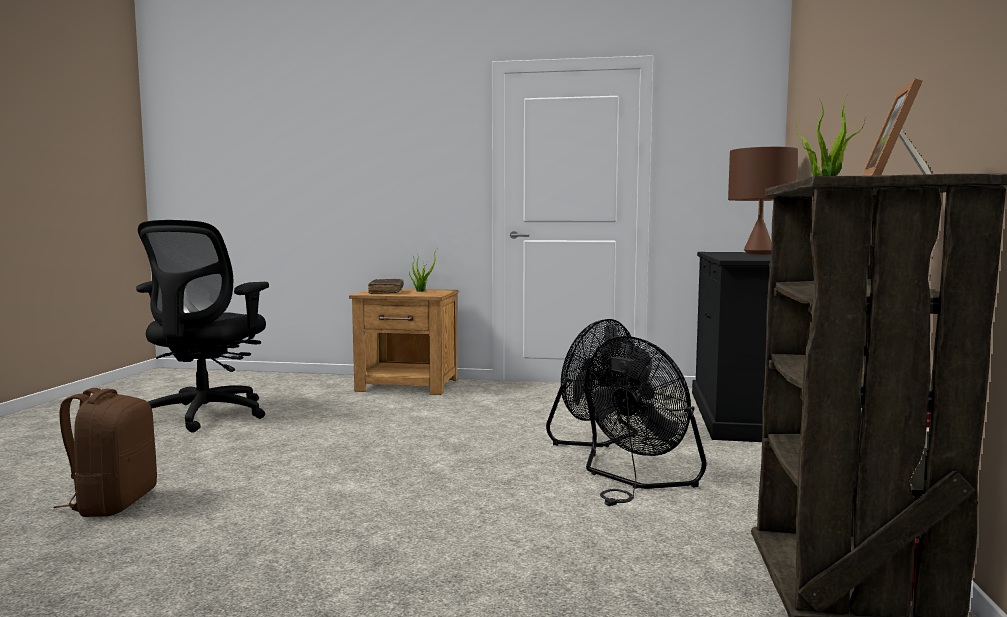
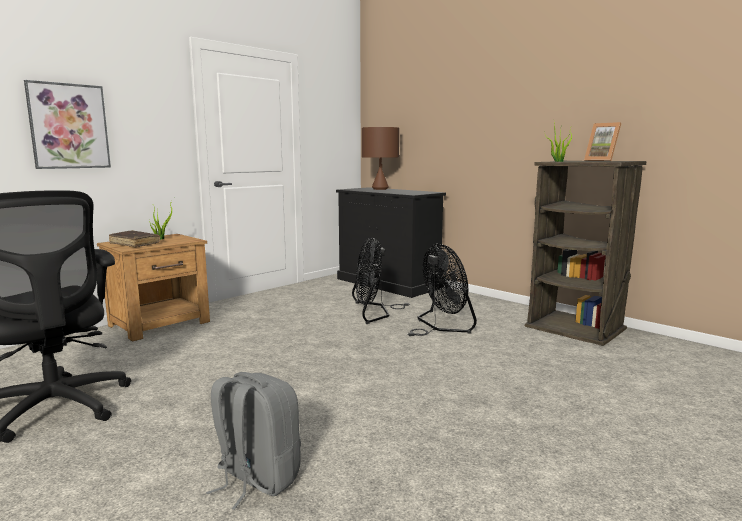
camera: 55 degrees left, 5 degrees up
brown backpack [53,388,157,517] -> grey backpack [206,372,301,510]
black fan [582,336,706,506] -> black fan turned 75 degrees clockwise [407,244,477,336]
none -> picture [24,80,111,169]

